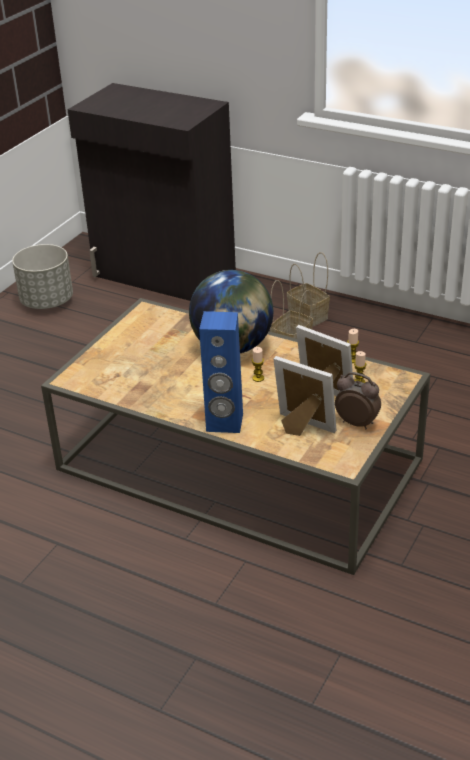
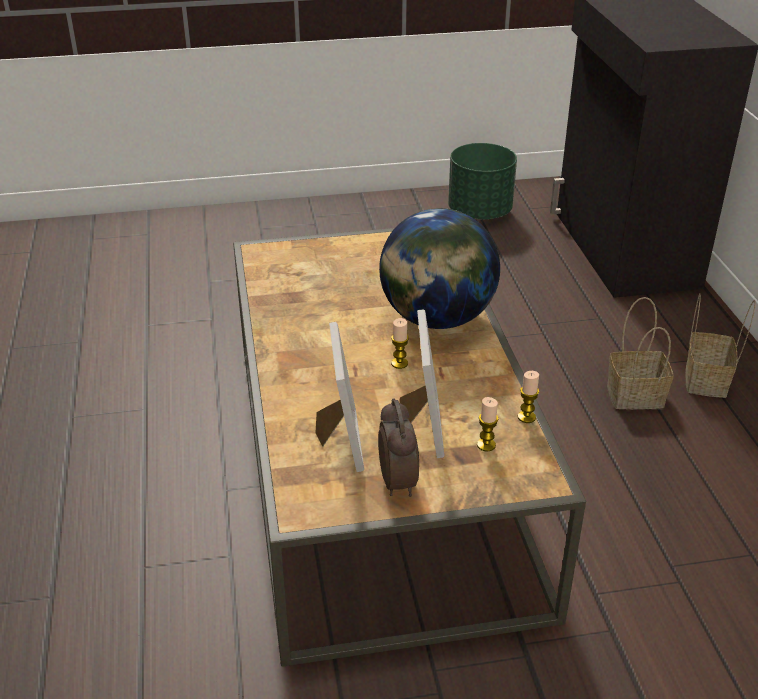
camera: 50 degrees right, 0 degrees up
grey planter [12,244,73,309] -> green planter [448,143,517,220]
blue speaker [199,311,243,433] -> none

